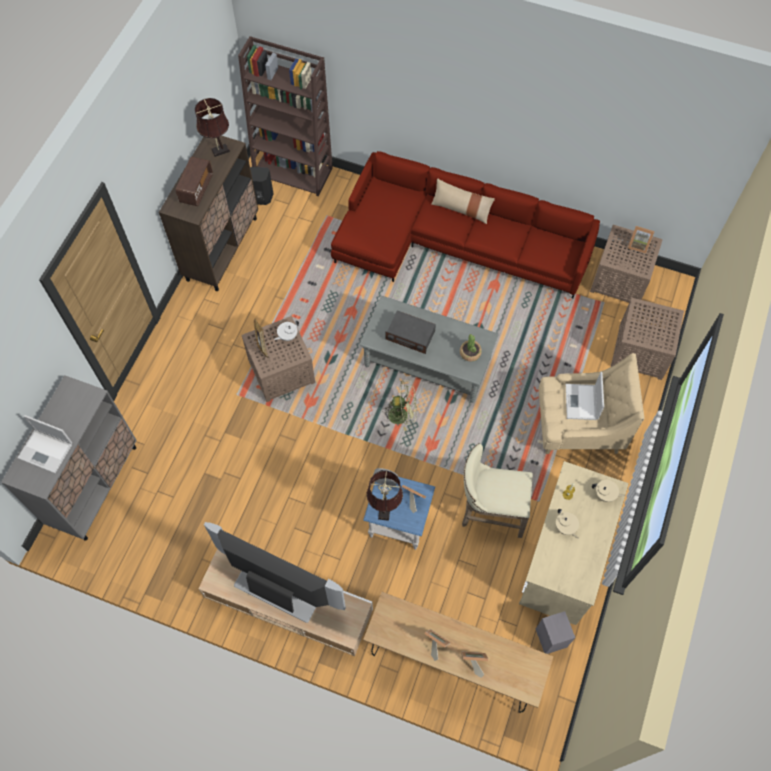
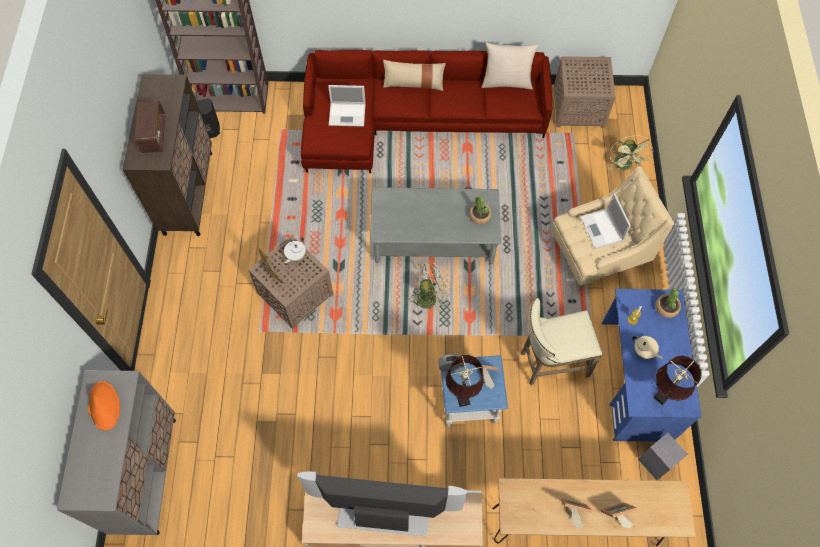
camera: 20 degrees left, 0 degrees up
laptop [17,415,72,473] -> laptop moved to [328,85,365,127]
brown table lamp [195,98,230,157] -> brown table lamp moved to [653,355,701,405]
radio [386,310,436,354] -> none
beige desk [519,461,629,625] -> blue desk [602,289,702,442]
beige teapot [592,480,625,502] -> potted plant [655,288,681,318]
brown side table [610,297,684,380] -> green fan [608,135,654,171]
picture frame [628,226,655,254] -> none
none -> orange hat [88,381,120,431]
none -> beige pillow [482,42,538,90]

